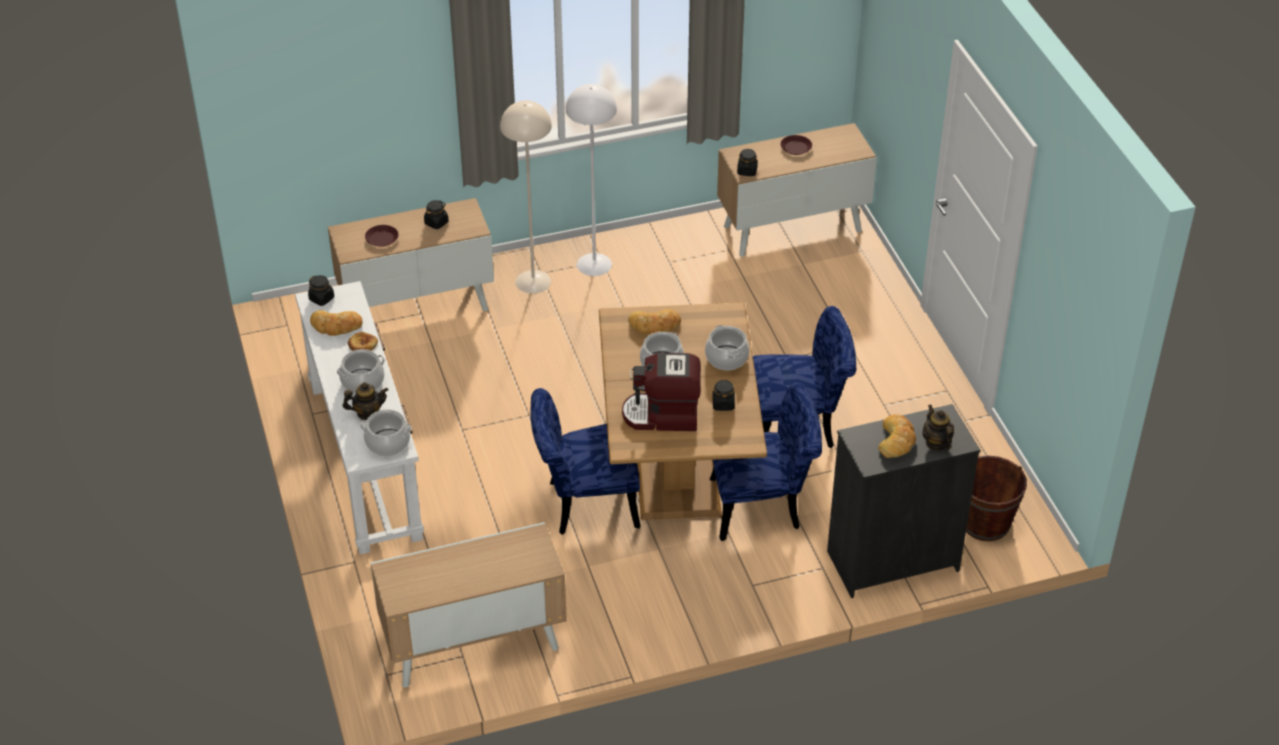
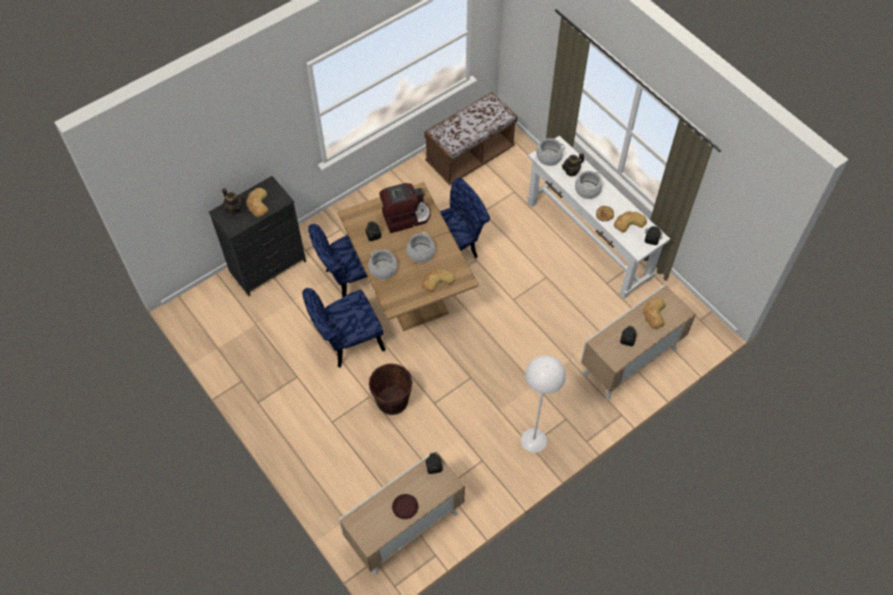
camera: 160 degrees right, 15 degrees up
brown plate [365,225,398,247] -> bread [643,298,666,329]
cabinet [371,522,567,688] -> brown bench [424,92,517,185]
beige floor lamp [500,100,552,293] -> none
brown bucket [966,456,1027,541] -> brown bucket moved to [369,363,412,415]

